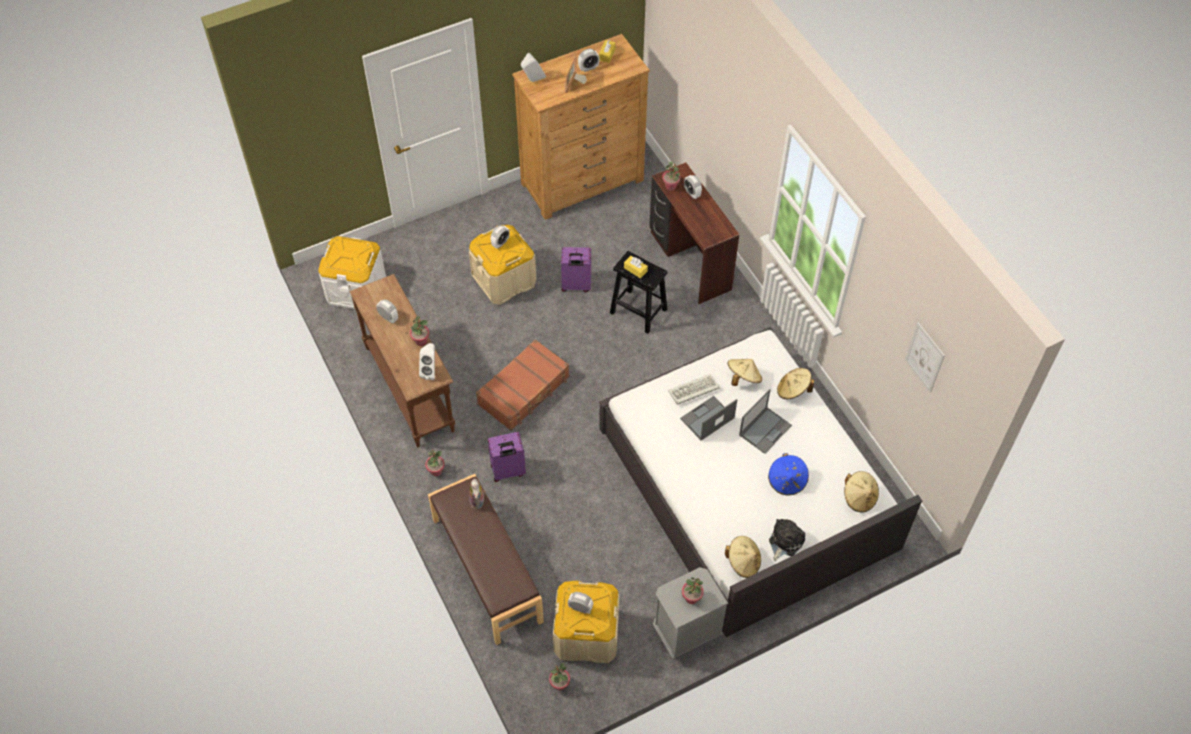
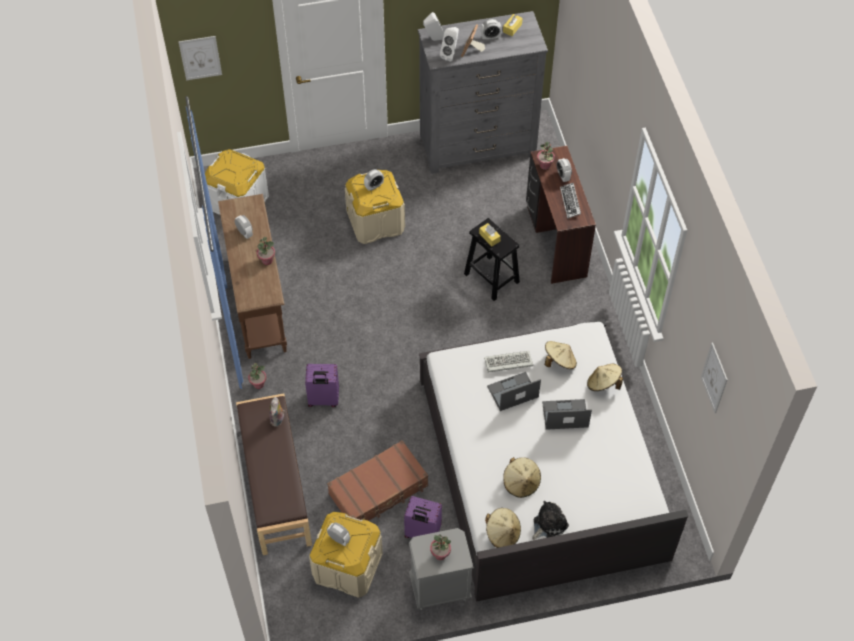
camera: 15 degrees right, 0 degrees up
white speaker [419,343,435,380] -> white speaker moved to [440,27,459,62]
brown suitcase [476,339,570,431] -> brown suitcase moved to [327,440,428,521]
brown dresser [512,34,650,220] -> grey dresser [418,11,548,174]
potted plant [549,663,570,691] -> none
purple suitcase [561,247,591,292] -> purple suitcase moved to [404,496,442,538]
laptop [739,389,792,454] -> laptop turned 150 degrees counterclockwise [542,399,592,430]
blue hat [768,453,809,495] -> none
beige hat [844,471,879,513] -> beige hat moved to [503,457,541,498]
none -> picture [178,36,222,80]
none -> keyboard [560,183,581,219]

